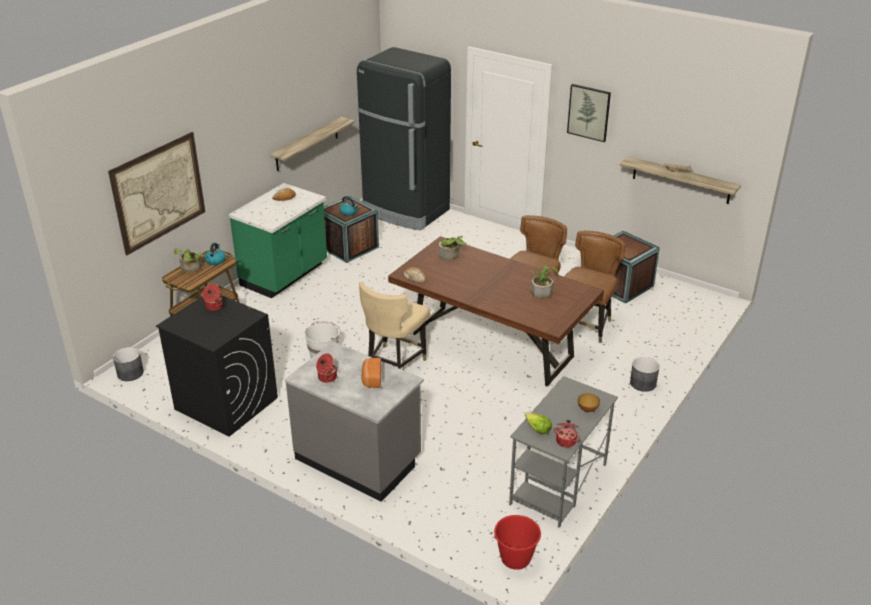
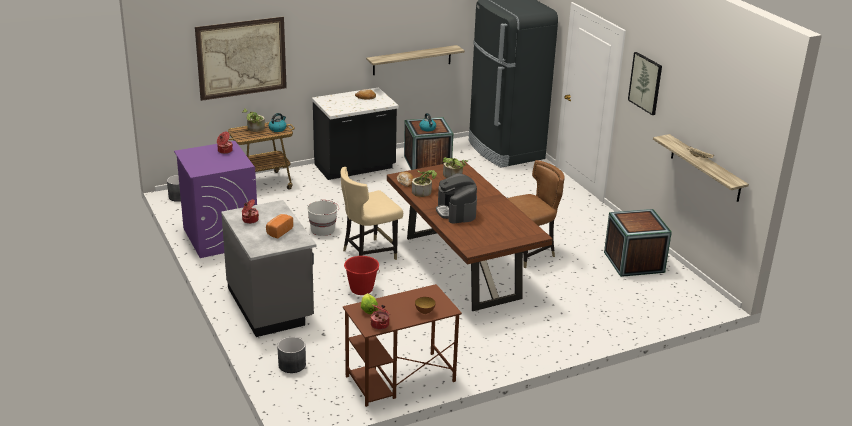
camera: 30 degrees right, 5 degrees down
black washing machine [156,295,278,437] -> purple washing machine [174,141,257,258]
green counter [229,183,327,298] -> black counter [312,87,399,180]
red bucket [493,515,541,570] -> red bucket moved to [344,256,380,295]
grey desk [509,376,618,528] -> brown desk [343,284,462,407]
potted plant [530,266,558,299] -> potted plant moved to [412,170,437,197]
brown chair [564,231,625,343] -> none
grey planter [630,357,660,392] -> grey planter moved to [277,337,306,373]
none -> coffee machine [436,173,477,224]

